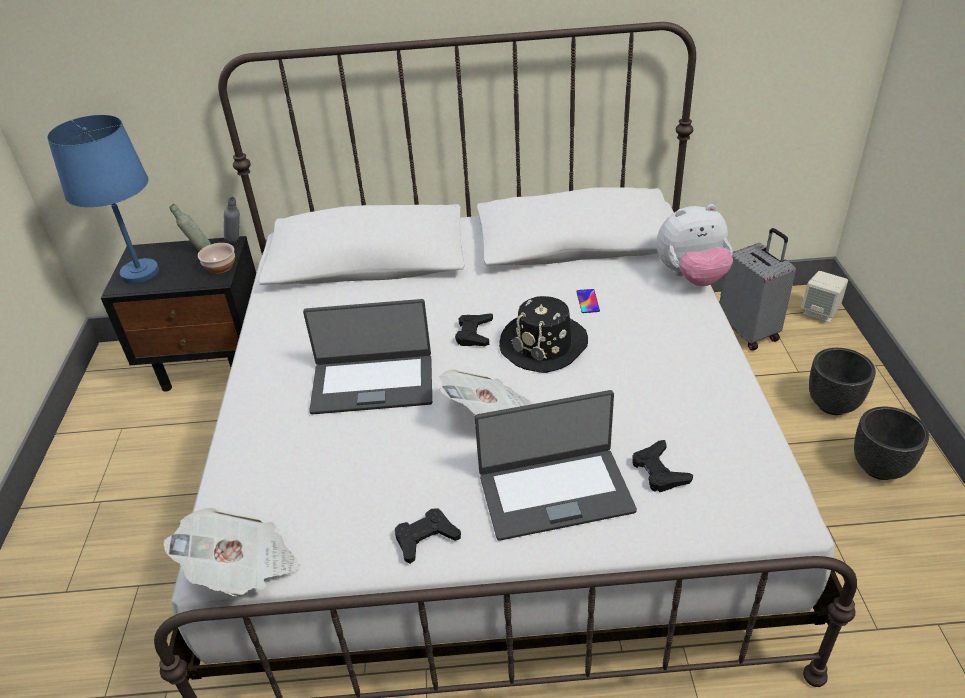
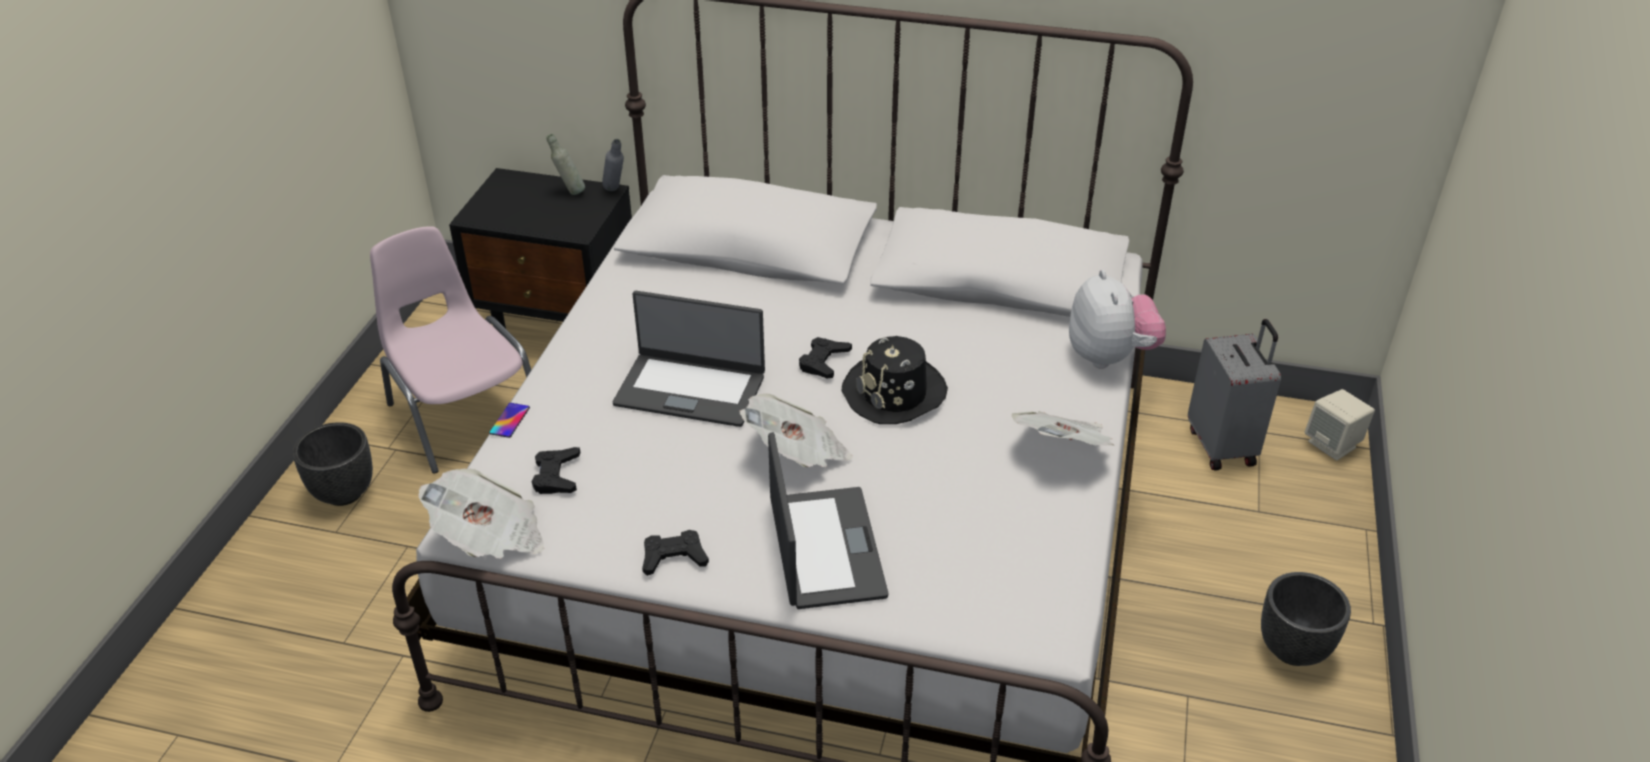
camera: 15 degrees right, 0 degrees up
blue table lamp [47,115,159,284] -> none
bowl [198,243,235,274] -> none
laptop [475,390,637,541] -> laptop turned 105 degrees counterclockwise [768,432,889,609]
phone [576,289,600,313] -> phone moved to [489,403,530,438]
black game controller [632,440,693,492] -> black game controller moved to [532,447,580,494]
plush toy [657,204,733,286] -> plush toy turned 105 degrees counterclockwise [1069,270,1166,369]
black planter [809,348,876,415] -> black planter moved to [293,422,373,506]
none -> pink chair [370,226,531,473]
none -> newspaper [1012,411,1115,446]

